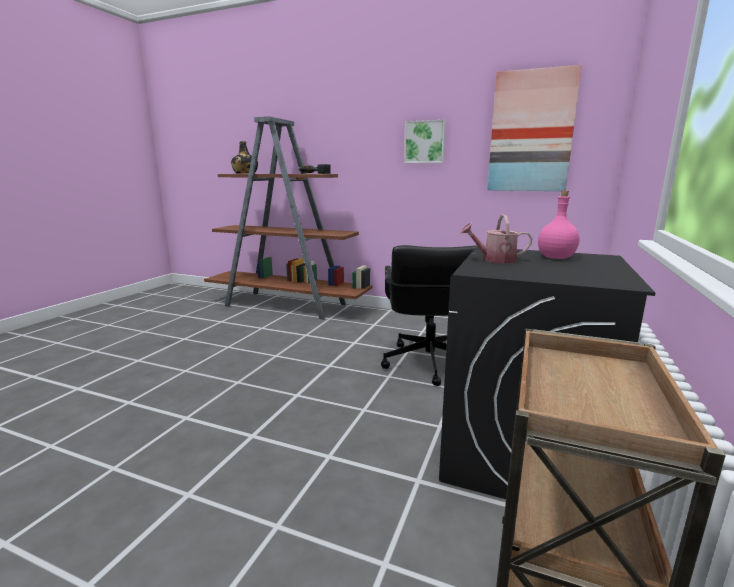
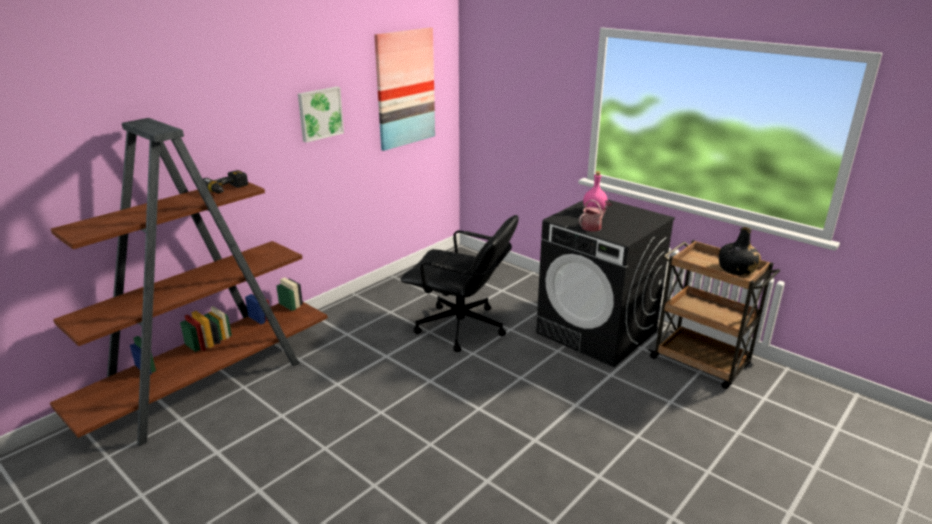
camera: 70 degrees left, 10 degrees up
black bottle [231,141,258,174] -> black bottle moved to [719,227,761,275]
watering can [460,215,533,263] -> watering can turned 150 degrees counterclockwise [579,200,612,232]

